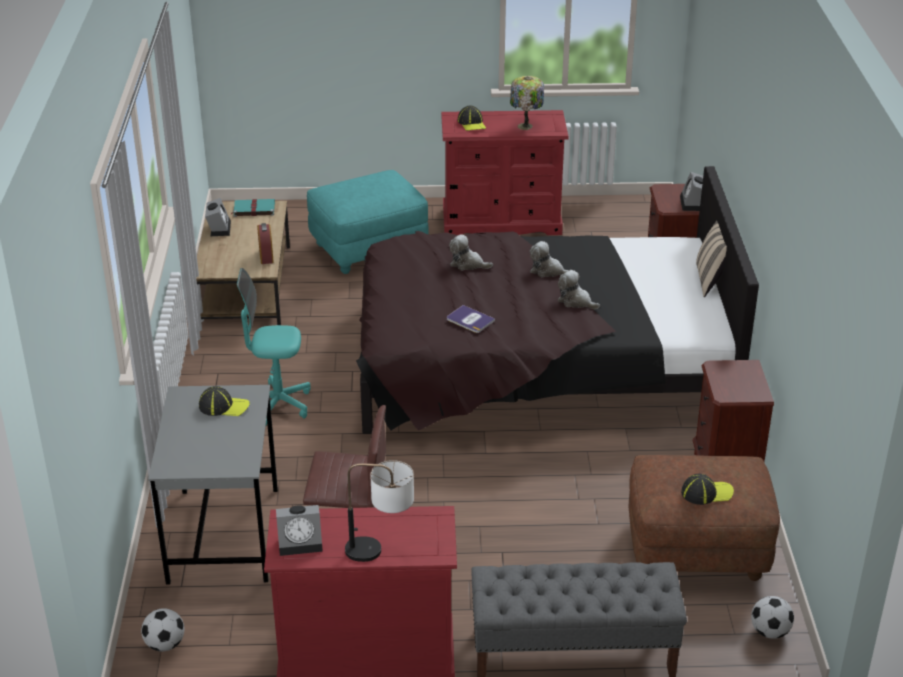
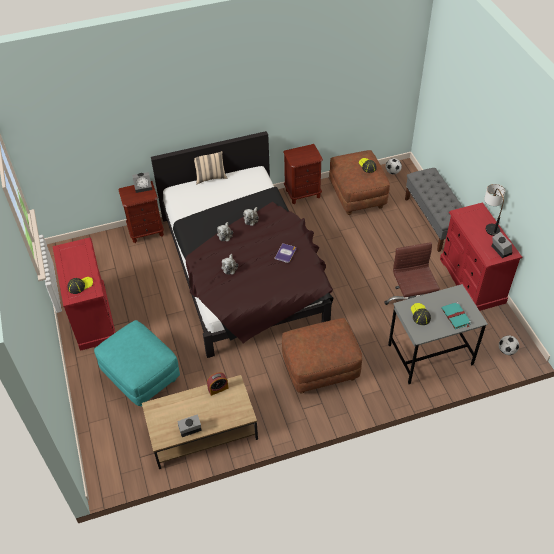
camera: 105 degrees left, 15 degrees up
turquoise book [231,199,275,217] -> turquoise book moved to [441,302,471,329]
turquoise office chair [237,268,311,426] -> brown ottoman [282,318,362,394]
table lamp [510,76,544,130] -> none

